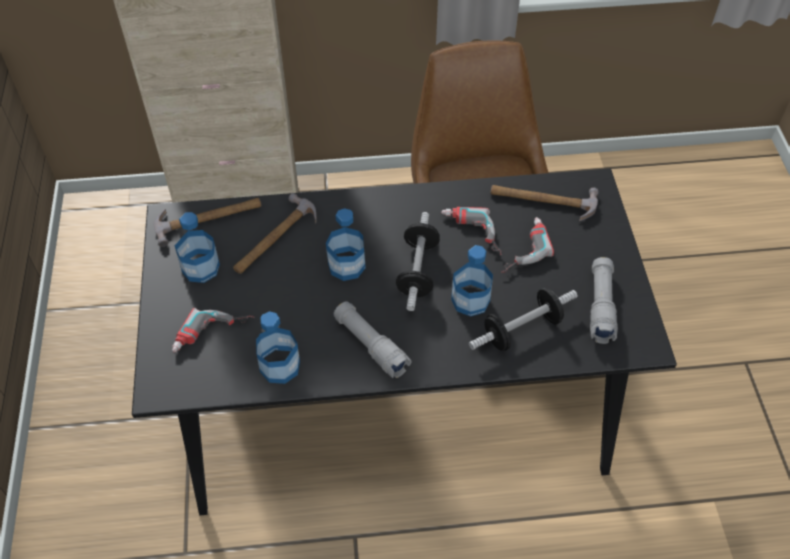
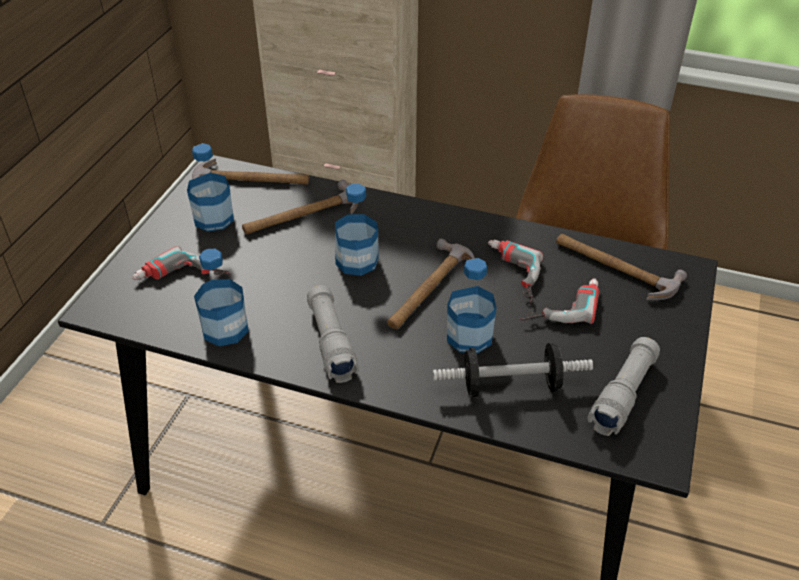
camera: 25 degrees right, 10 degrees down
dumbbell [396,212,440,311] -> hammer [387,238,475,329]

